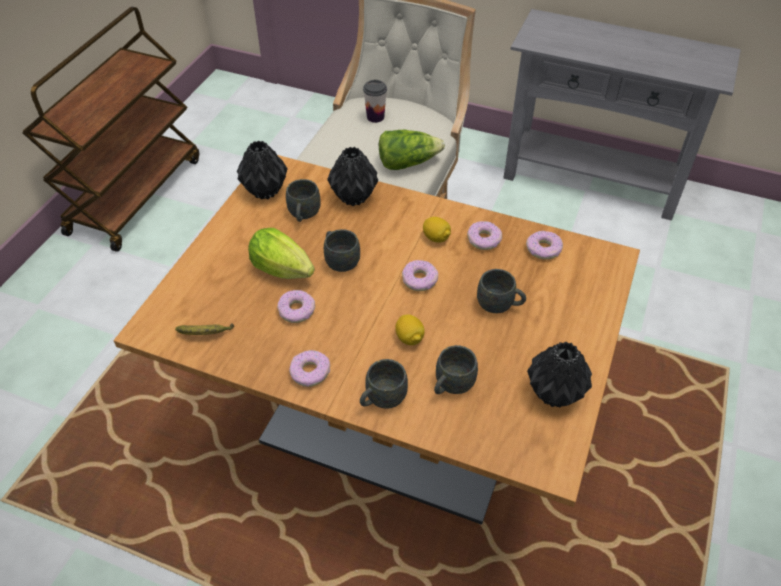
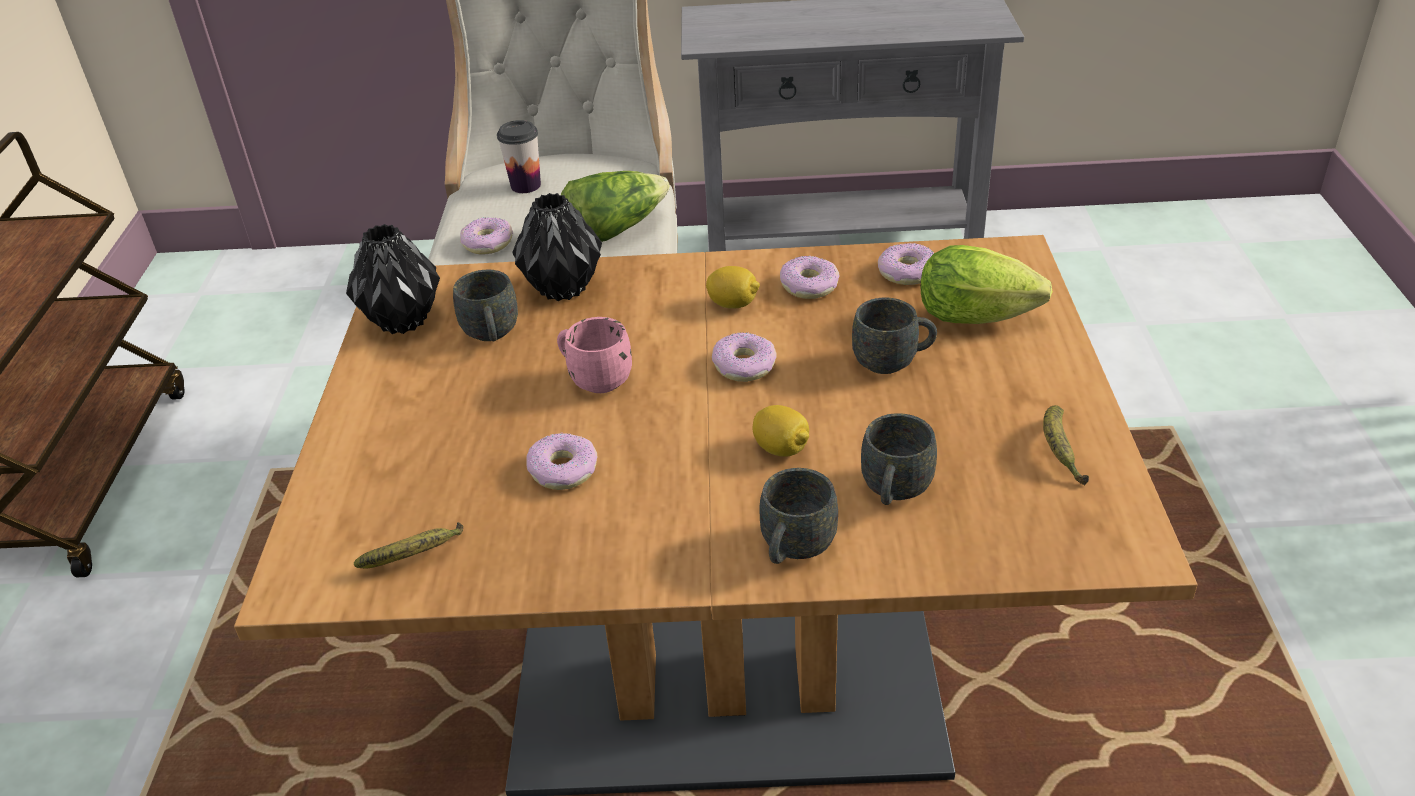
camera: 20 degrees left, 10 degrees down
lettuce [248,228,315,279] -> lettuce moved to [920,245,1053,324]
donut [289,350,330,387] -> donut moved to [460,217,513,255]
grey mug [324,229,360,272] -> pink mug [557,317,632,393]
black vase [527,342,592,407] -> banana [1043,405,1089,485]

